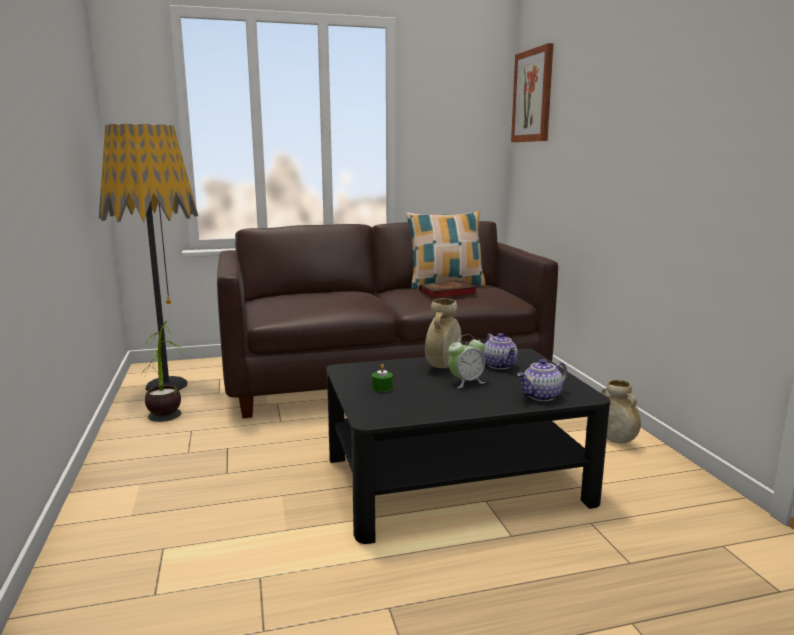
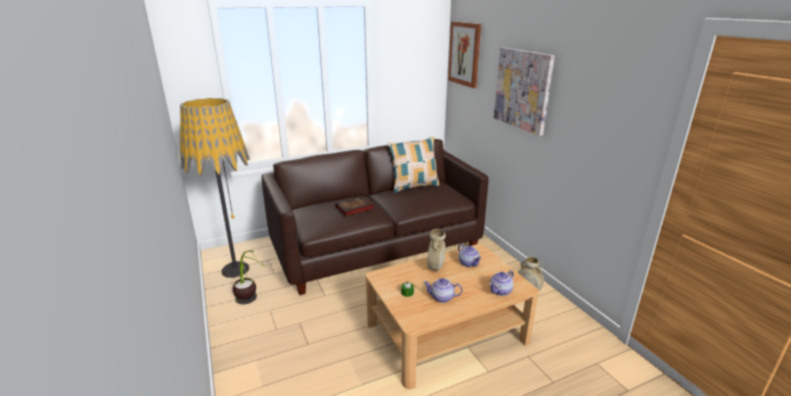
camera: 10 degrees left, 10 degrees up
black coffee table [327,349,611,544] -> beige coffee table [366,244,539,389]
book [419,281,477,299] -> book moved to [335,196,375,217]
alarm clock [448,334,485,388] -> none
none -> teapot [424,278,463,303]
none -> picture [494,47,555,136]

